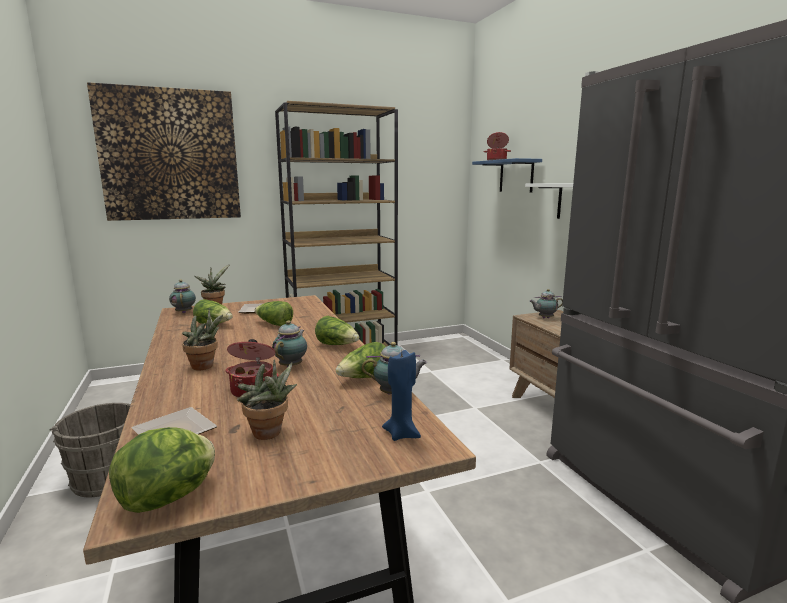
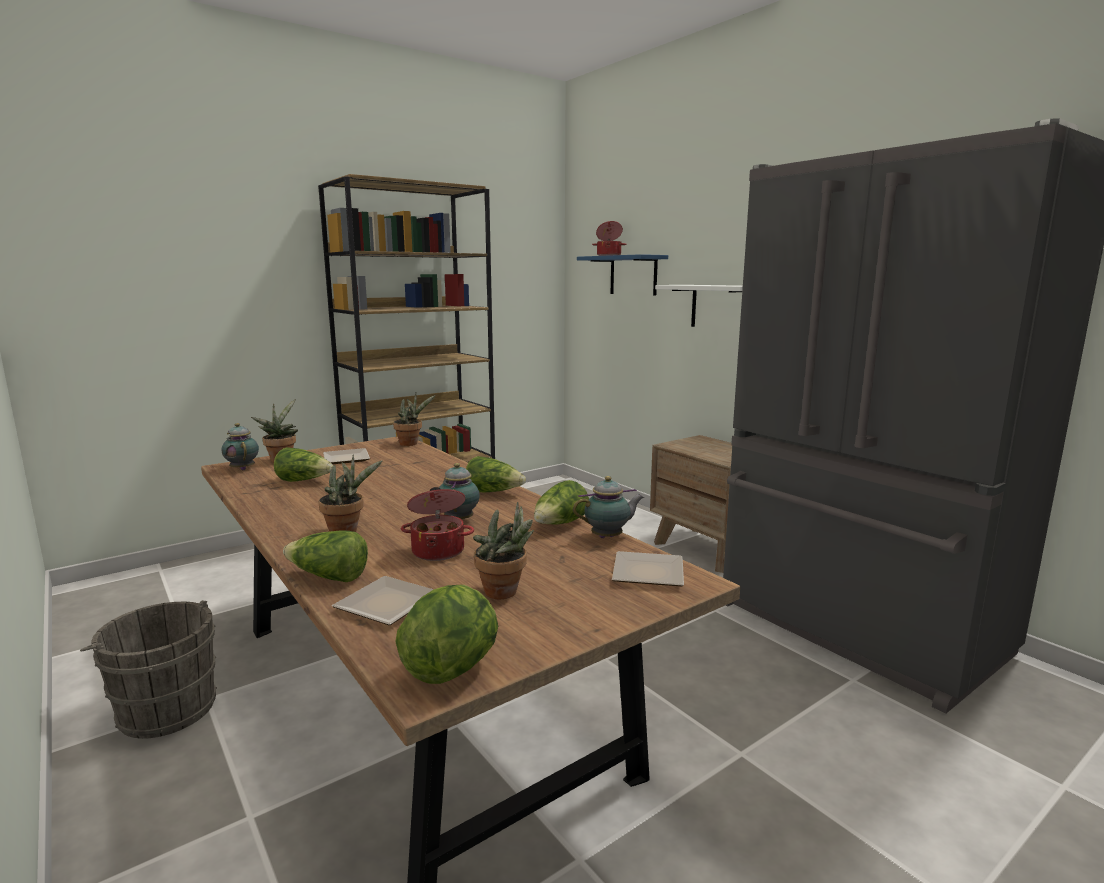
camera: 15 degrees left, 0 degrees up
picture [87,82,241,221] -> none
lettuce [255,301,293,326] -> lettuce moved to [283,530,368,582]
blue candle [382,350,421,441] -> plate [612,551,684,586]
teapot [530,289,563,318] -> none
none -> potted plant [393,393,436,446]

